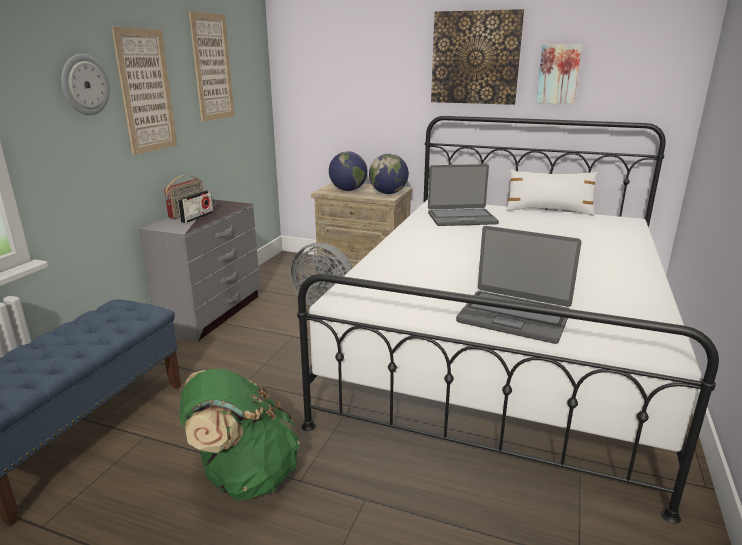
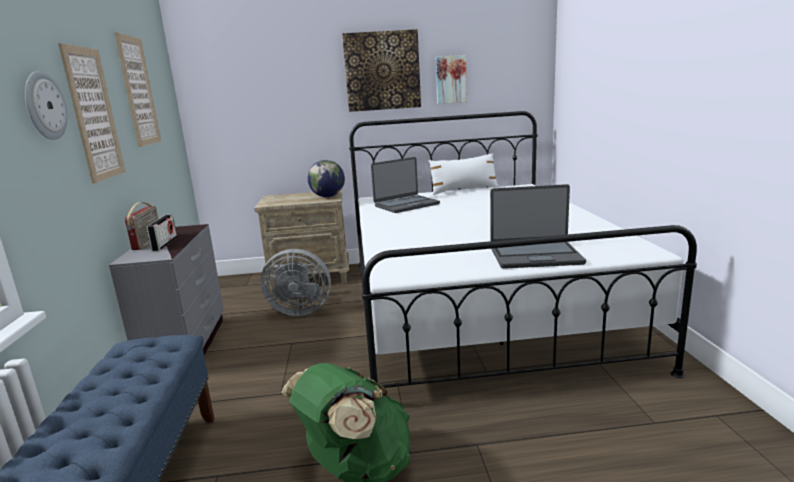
camera: 25 degrees left, 5 degrees down
globe [329,151,367,191] -> none

